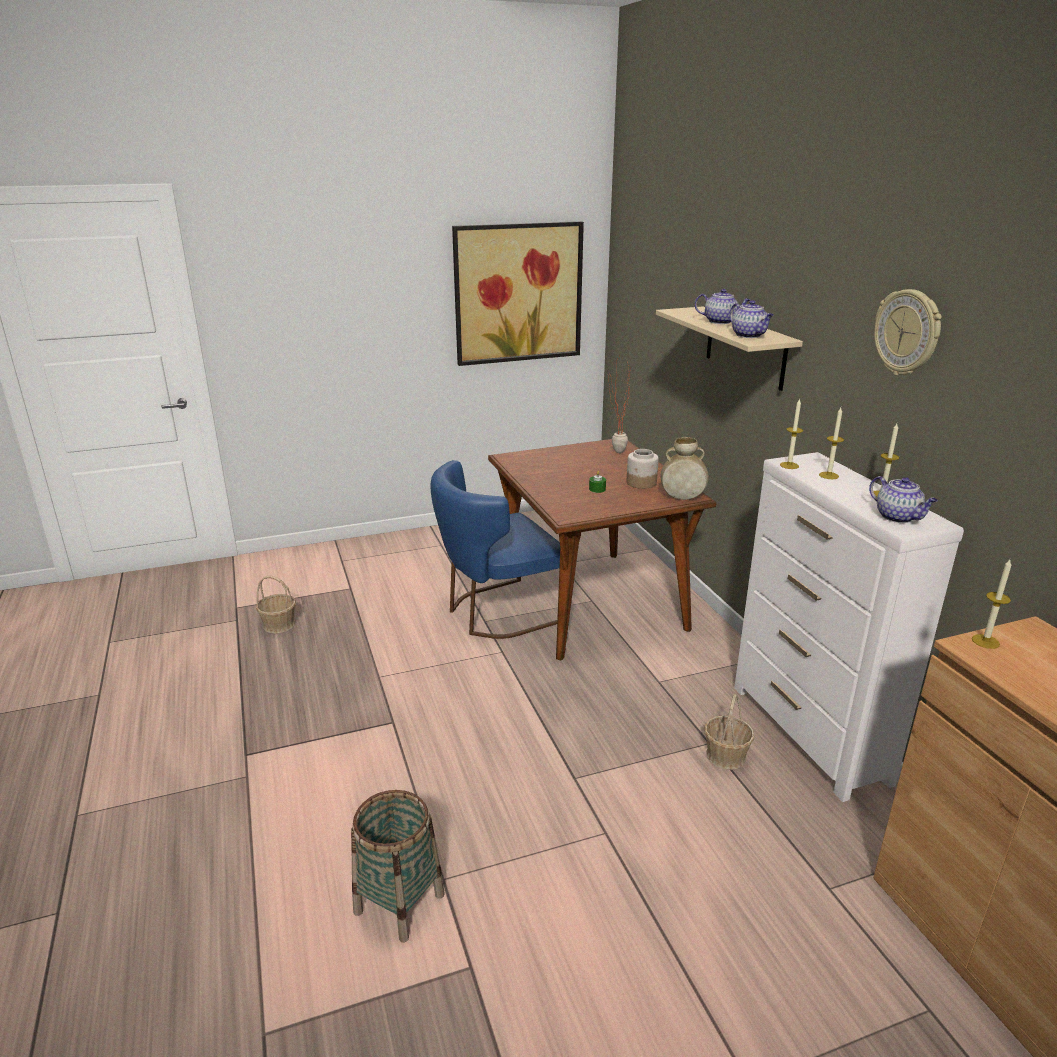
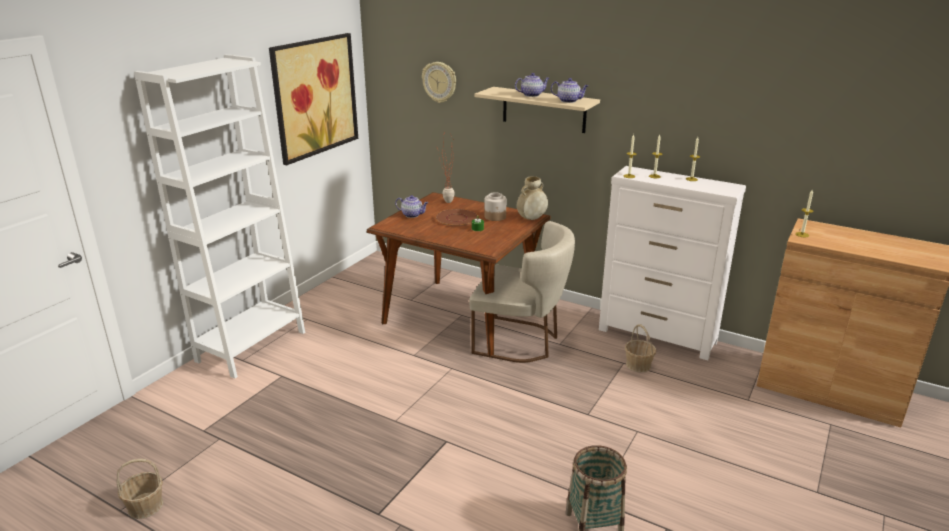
camera: 40 degrees left, 0 degrees up
basket [256,576,296,634] -> basket moved to [116,459,163,519]
blue chair [431,460,560,639] -> none
teapot [869,476,938,523] -> teapot moved to [395,195,429,218]
wall clock [874,289,942,375] -> wall clock moved to [422,62,456,103]
none -> white bookcase [134,54,305,379]
none -> brown plate [435,209,477,226]
none -> beige chair [469,221,575,363]

